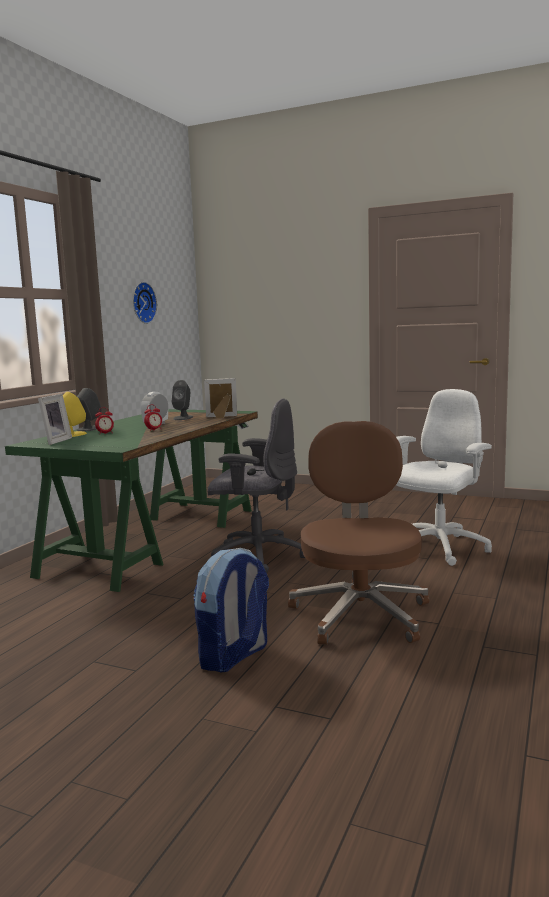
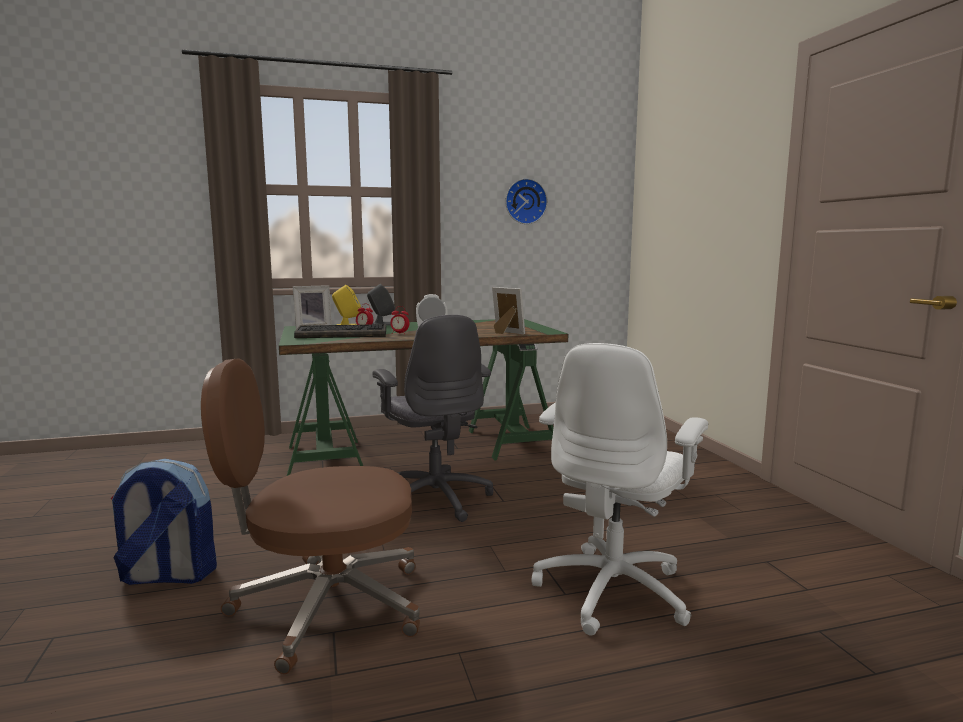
camera: 50 degrees right, 0 degrees up
grey speaker [172,380,193,420] -> none
brown office chair [288,421,429,645] -> brown office chair turned 150 degrees counterclockwise [201,358,420,674]
white office chair [396,389,492,566] -> white office chair turned 120 degrees clockwise [531,343,708,636]
none -> keyboard [294,324,386,338]

